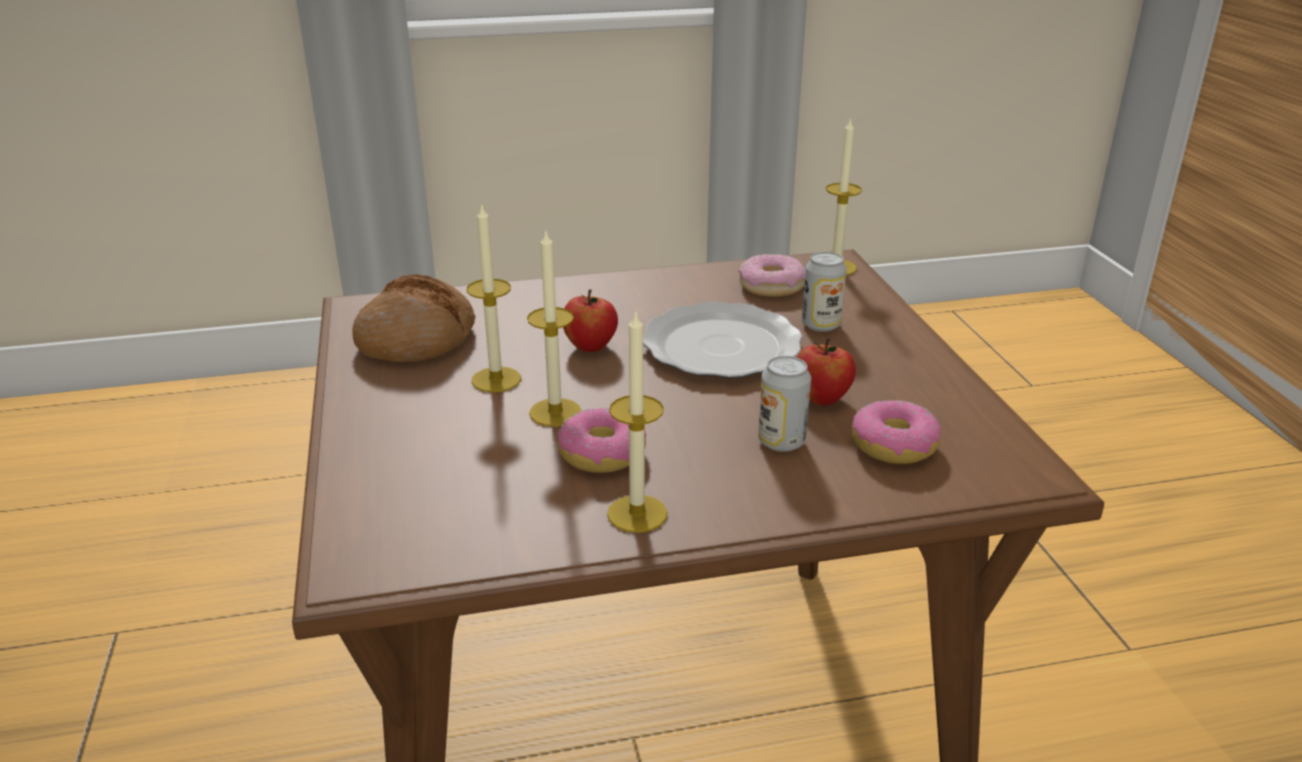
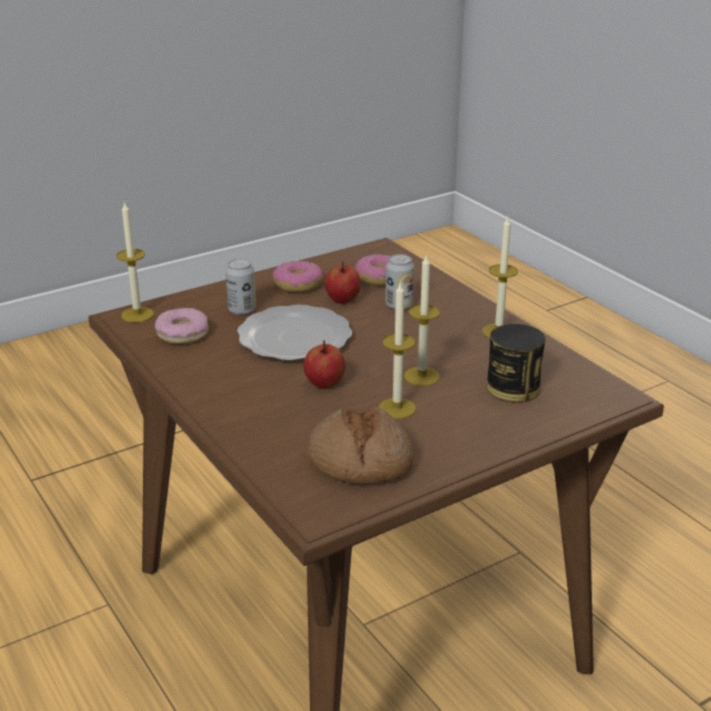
camera: 110 degrees left, 0 degrees up
donut [557,408,646,473] -> donut moved to [273,261,323,292]
none -> can [487,324,545,403]

